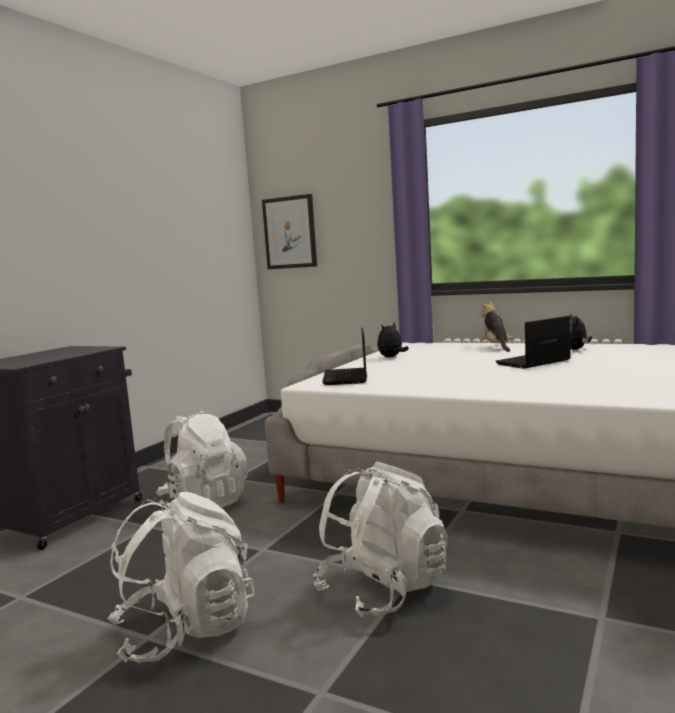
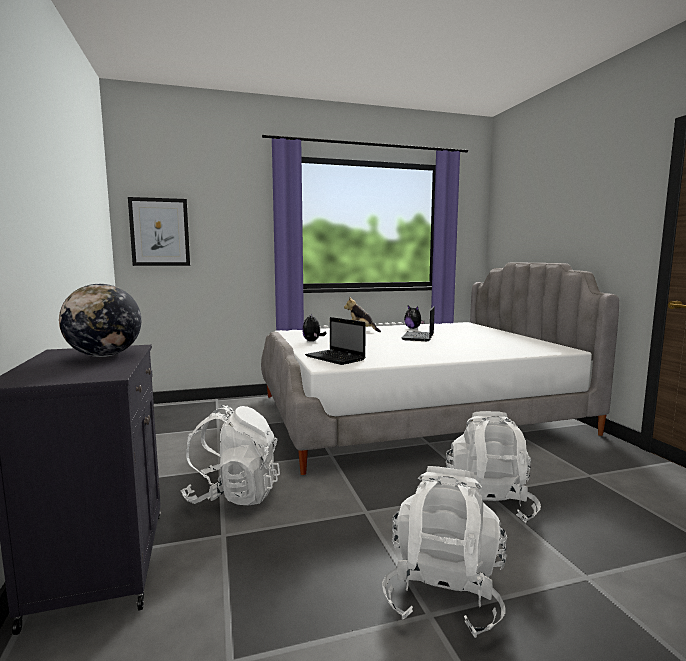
camera: 45 degrees left, 0 degrees up
none -> globe [59,284,141,357]

